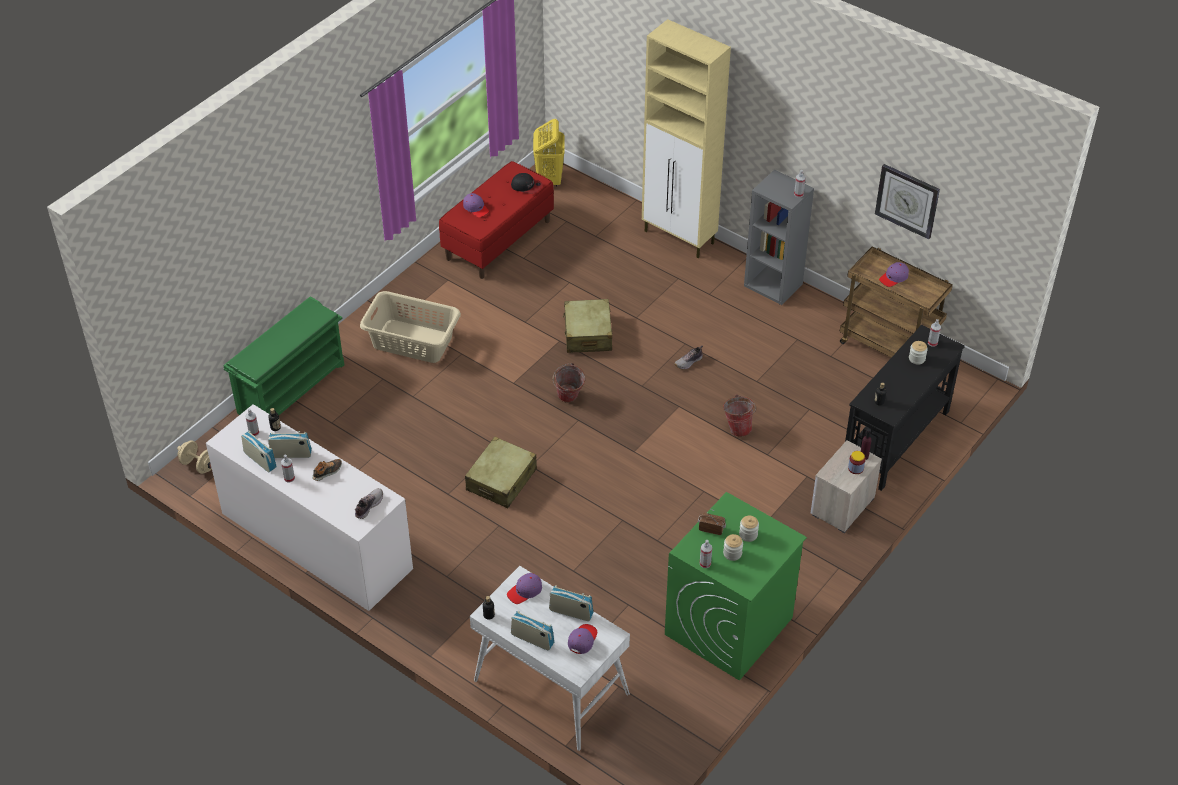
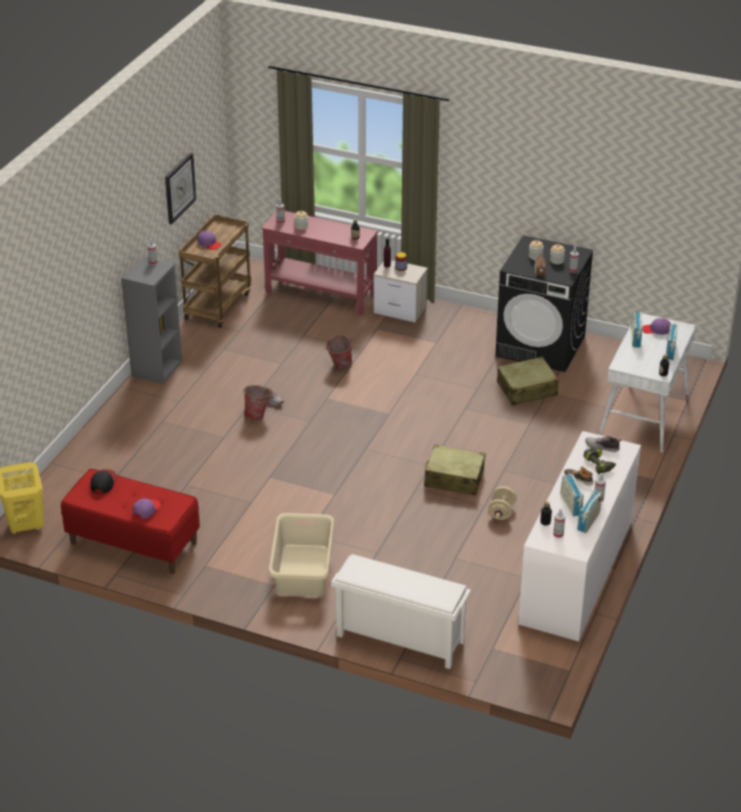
camera: 105 degrees left, 10 degrees down
beige dumbbell [177,440,212,474] -> beige dumbbell moved to [488,486,517,520]
green shoe rack [223,296,344,415] -> white shoe rack [331,554,471,669]
purple cap [507,573,542,604] -> none
bucket [552,363,585,403] -> bucket moved to [243,385,272,420]
beige suitcase [563,299,612,353] -> beige suitcase moved to [497,357,558,405]
beige cabinet [642,19,731,258] -> none
green washing machine [665,492,807,681] -> black washing machine [495,235,594,372]
black console table [845,325,965,491] -> red console table [262,211,378,315]
none -> power drill [584,446,616,474]

